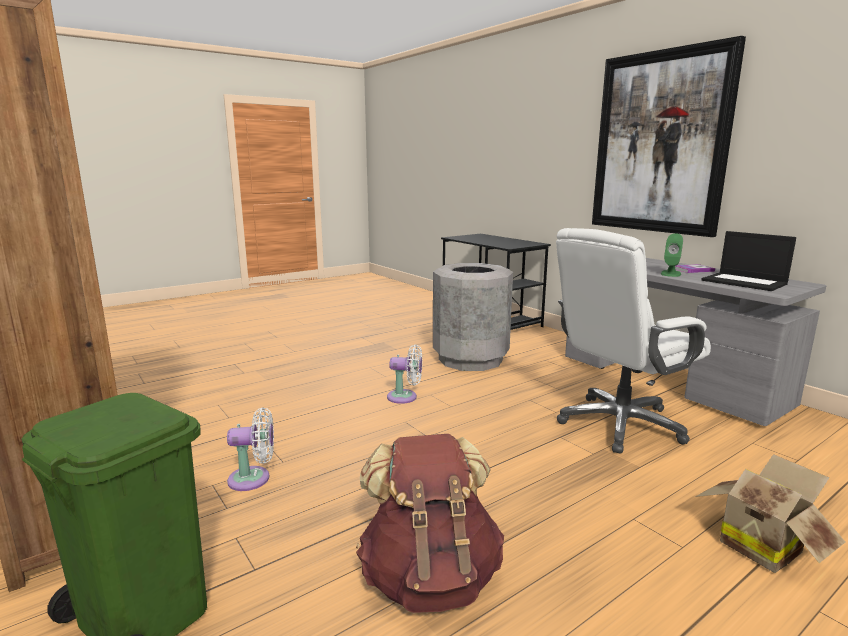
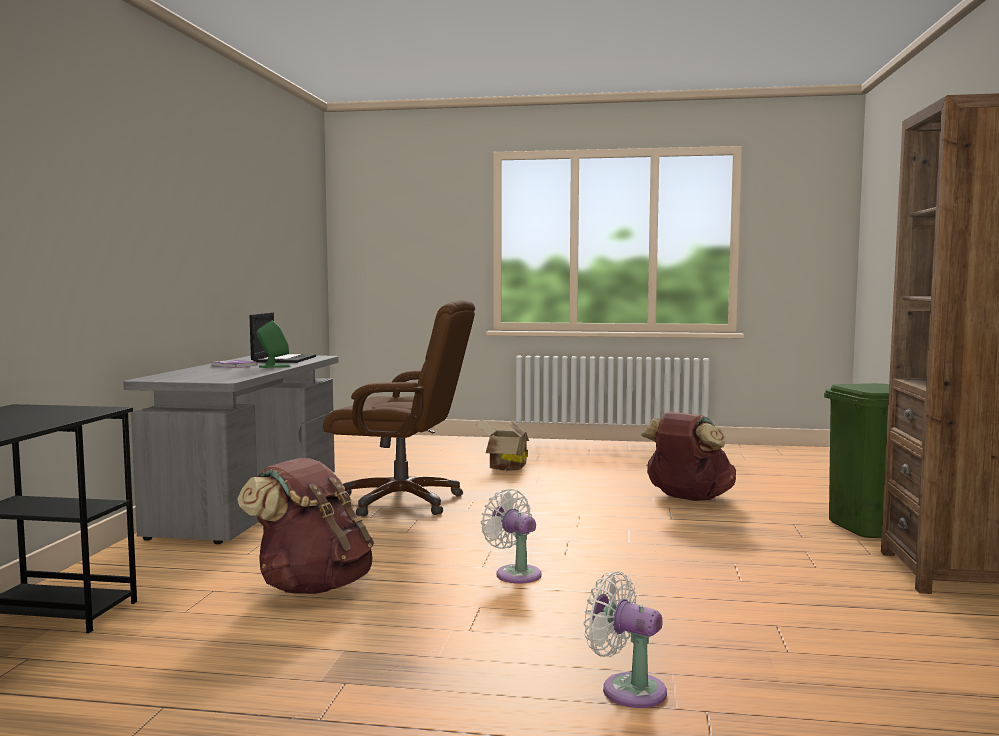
camera: 135 degrees left, 10 degrees down
white fan [227,407,274,491] -> white fan moved to [584,571,667,708]
grey trash can [433,263,513,371] -> brown backpack [237,458,374,594]
white office chair [556,228,711,454] -> brown office chair [323,300,475,517]
picture [592,36,746,237] -> none

